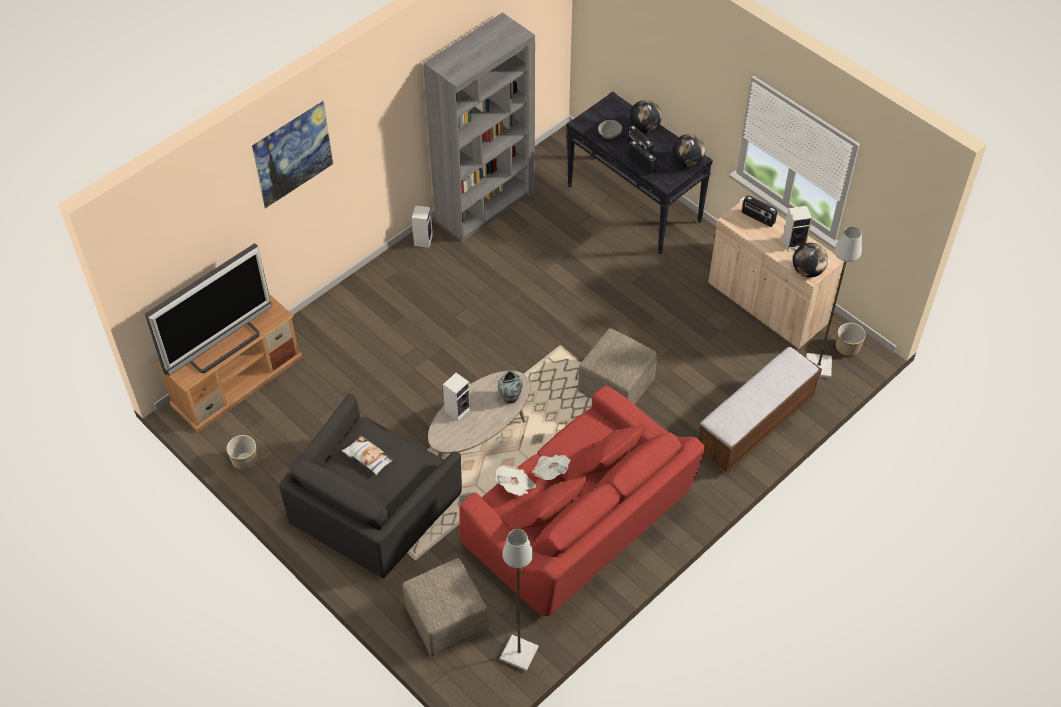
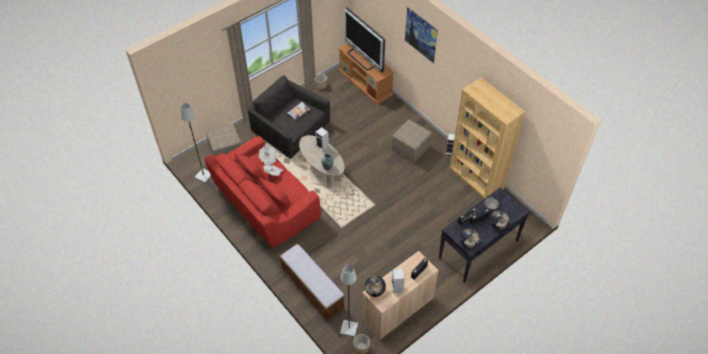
camera: 95 degrees right, 0 degrees up
grey bookcase [423,12,535,241] -> brown bookcase [449,77,525,199]
beige ottoman [578,328,657,405] -> beige ottoman moved to [392,120,432,163]

